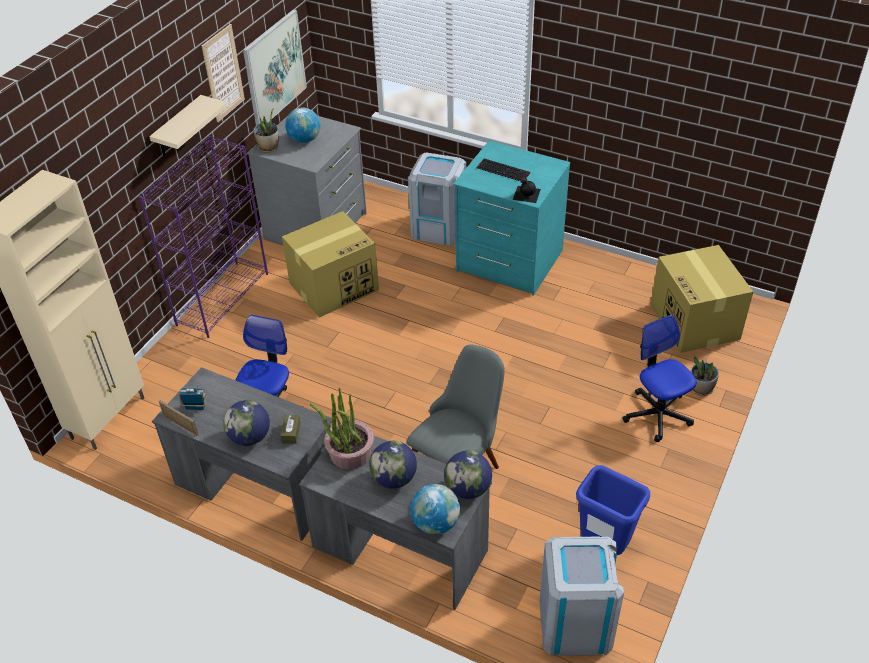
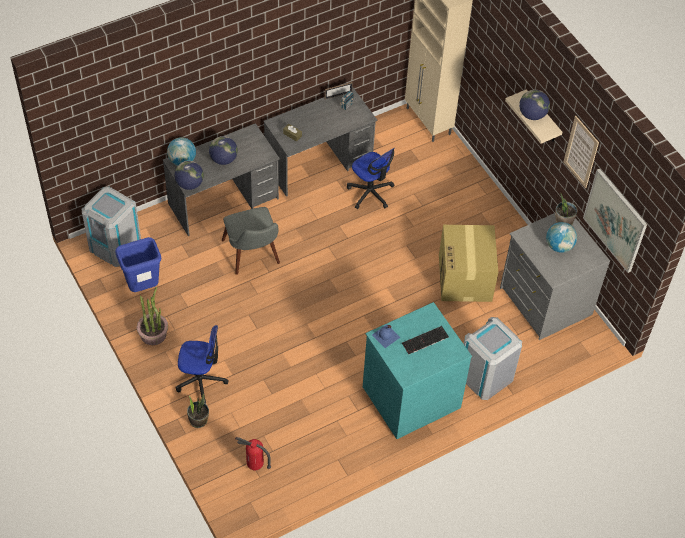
camera: 120 degrees right, 10 degrees up
purple bookcase [139,136,268,338] -> none
globe [223,400,270,446] -> globe moved to [519,90,550,120]
potted plant [310,387,374,470] -> potted plant moved to [137,287,168,345]
black bottle [512,178,541,203] -> blue bottle [372,324,400,348]
cardboard box [650,245,753,353] -> fire extinguisher [235,437,271,470]

